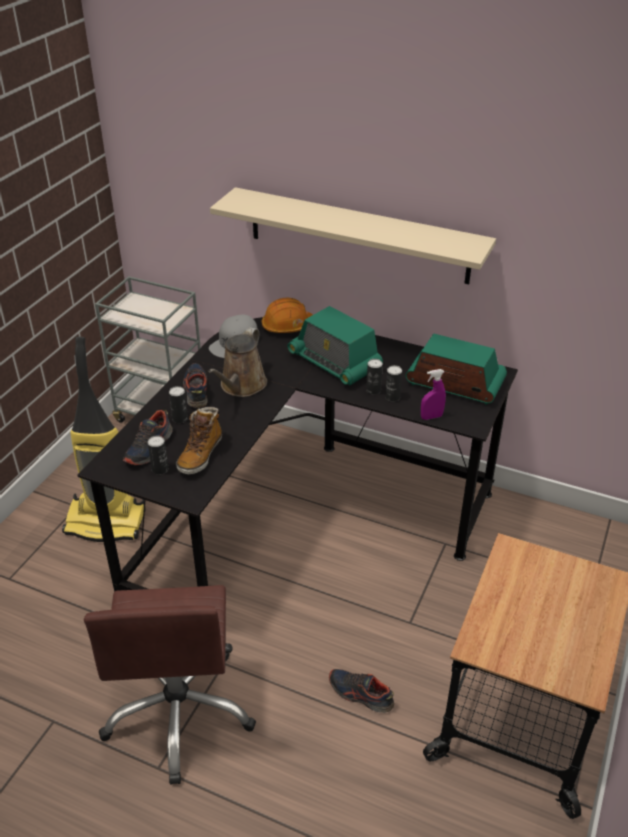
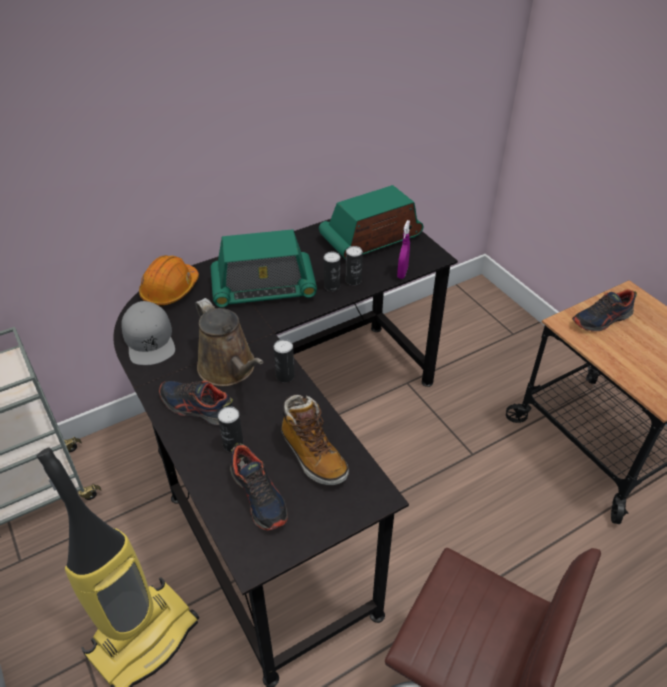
camera: 55 degrees left, 5 degrees up
can [148,436,168,475] -> can moved to [274,339,295,383]
beige shelf [210,187,496,284] -> none
shoe [329,669,394,713] -> shoe moved to [572,289,637,332]

